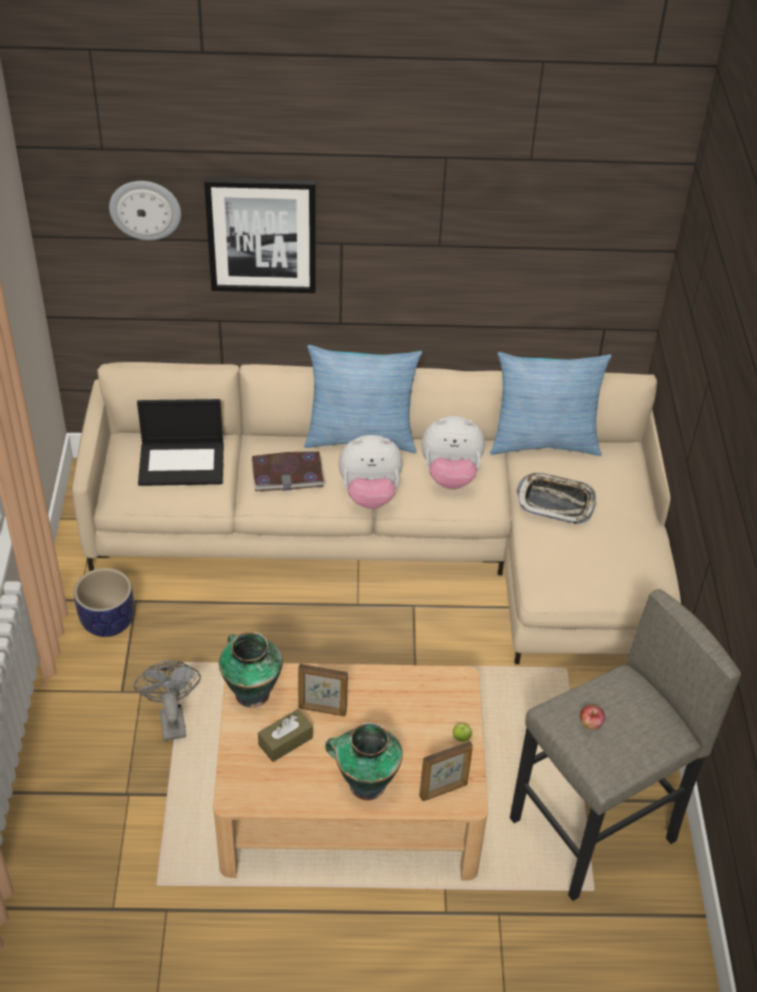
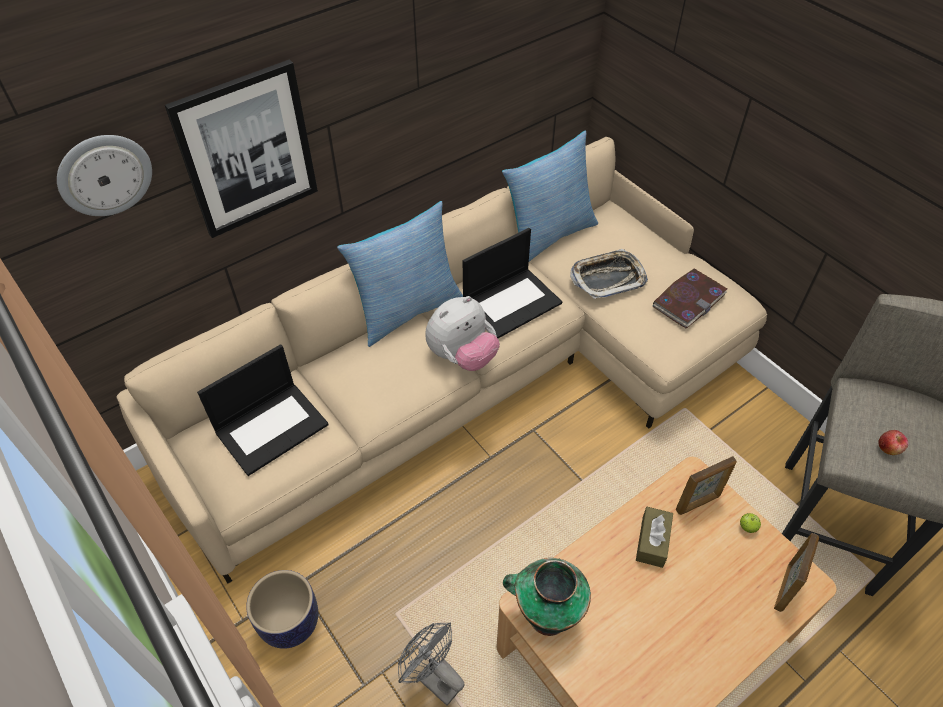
camera: 35 degrees left, 5 degrees up
book [251,452,326,491] -> book moved to [653,269,727,328]
brown tissue box [258,709,313,762] -> brown tissue box moved to [636,507,673,568]
picture frame [298,664,348,716] -> picture frame moved to [676,456,737,515]
vase [325,722,403,801] -> none
plush toy [421,416,485,489] -> laptop [463,228,562,338]

